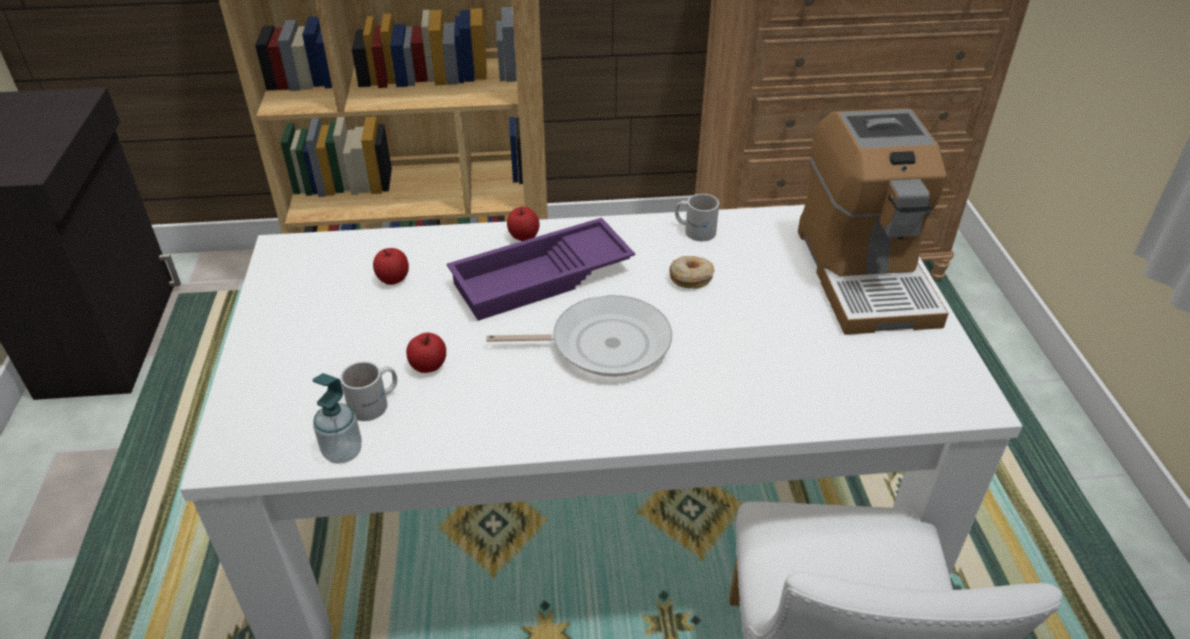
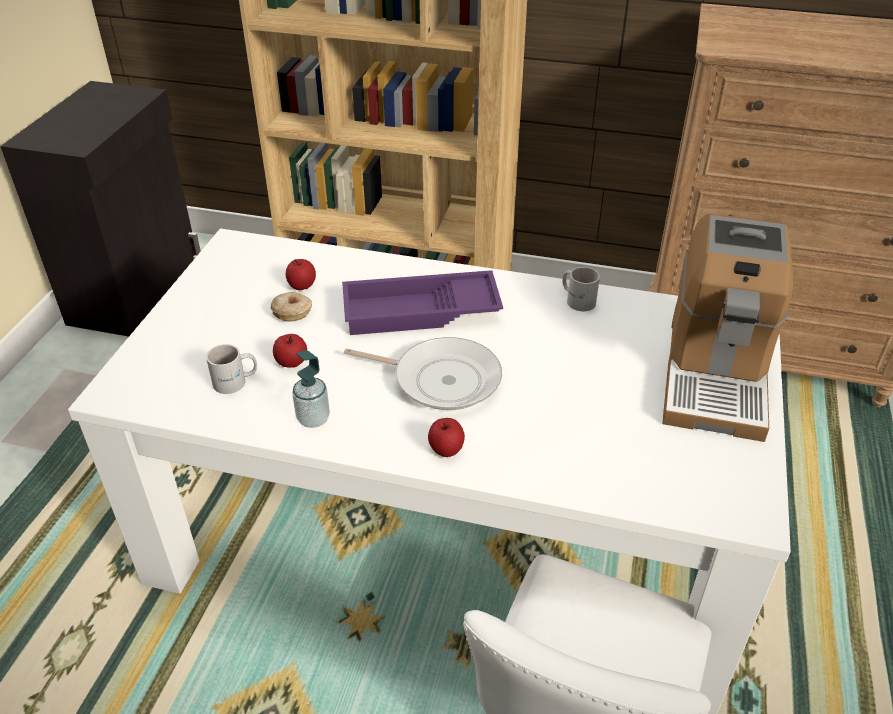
camera: 20 degrees right, 0 degrees up
soap dispenser [313,373,362,464] -> soap dispenser moved to [292,350,330,428]
apple [507,207,539,241] -> apple moved to [428,418,465,457]
donut [669,256,714,289] -> donut moved to [271,292,312,322]

